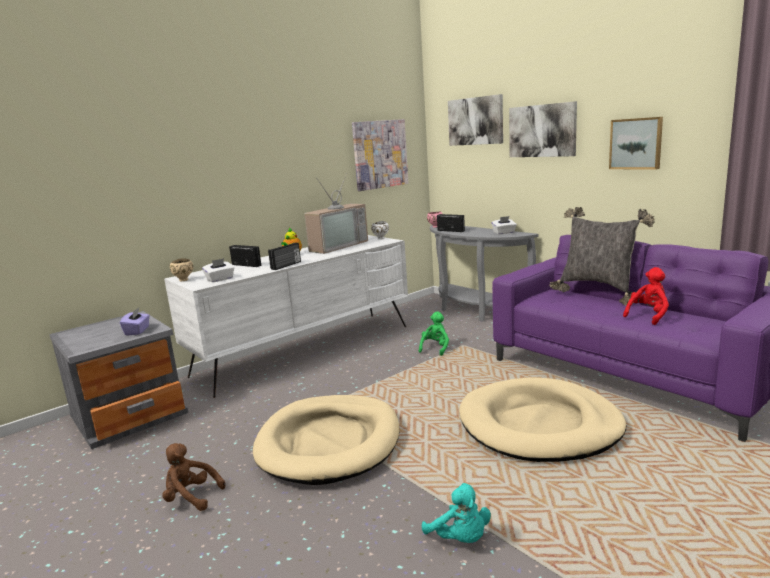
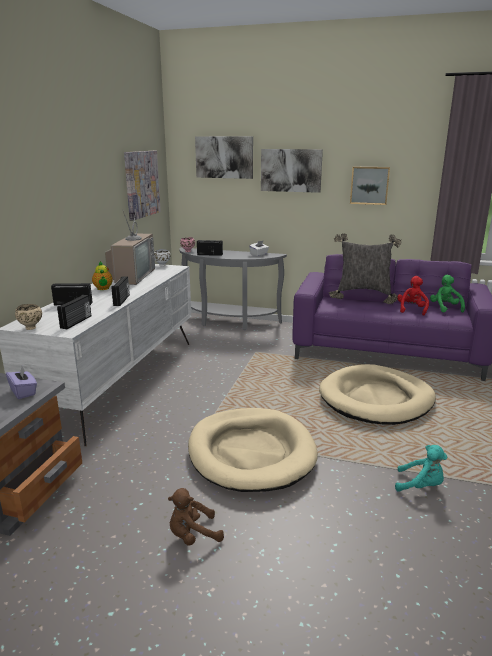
camera: 35 degrees left, 5 degrees up
white tissue box [202,258,234,282] -> radio [57,295,91,329]
green plush toy [419,312,449,356] -> green plush toy moved to [430,275,465,313]

